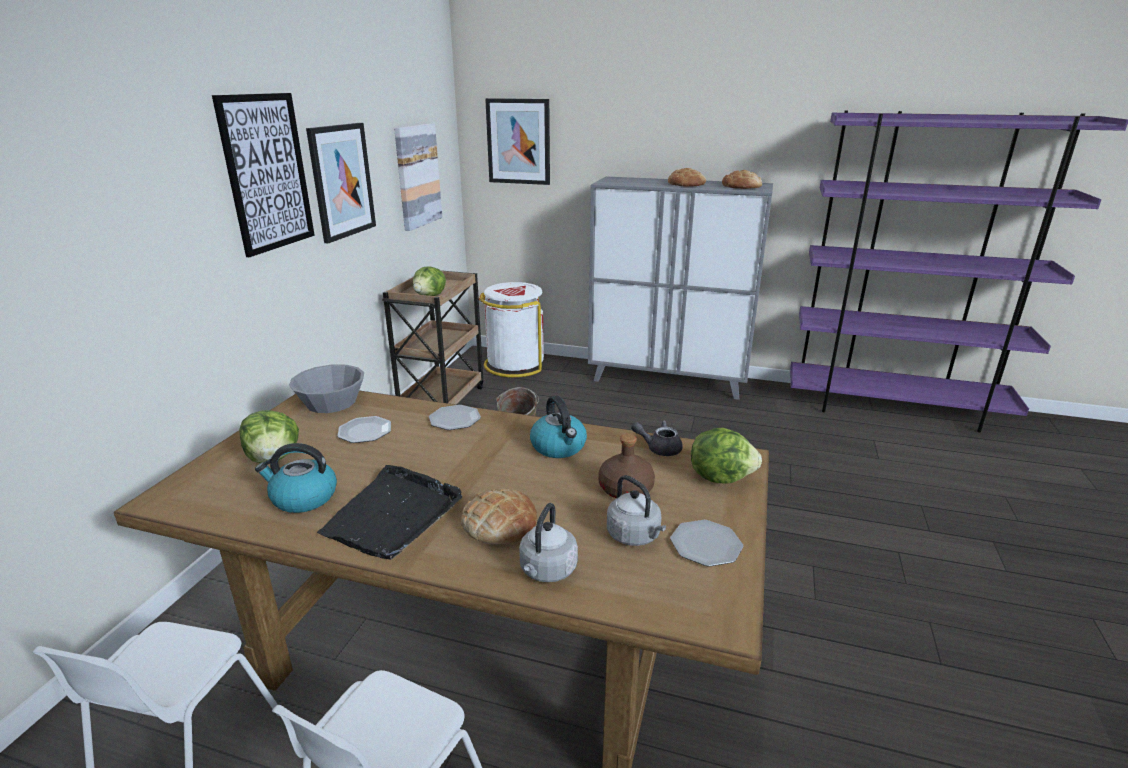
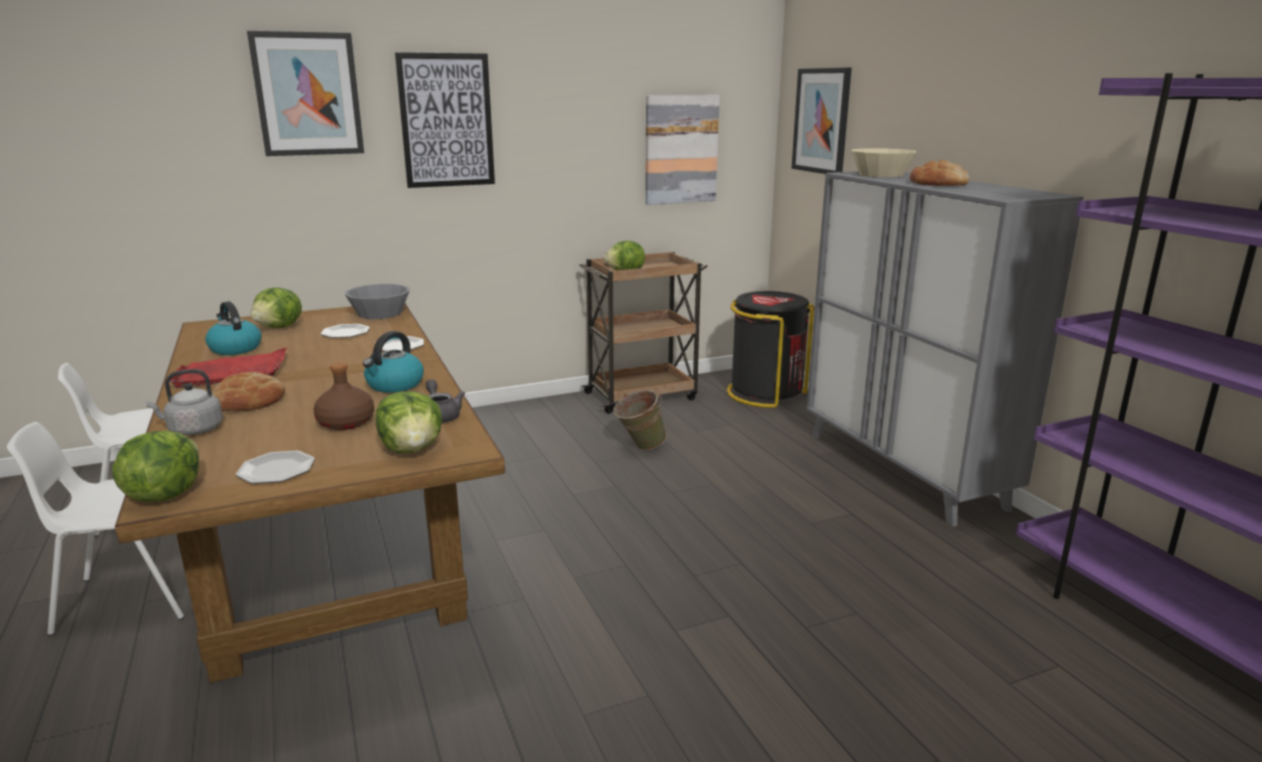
camera: 50 degrees right, 5 degrees down
picture [306,123,376,243] -> picture moved to [247,31,364,156]
black tray [317,465,462,560] -> red tray [170,347,287,388]
white trash can [479,282,544,377] -> black trash can [727,291,815,408]
grey kettle [607,475,666,546] -> none
bread [722,170,762,189] -> none
none -> lettuce [112,430,199,502]
none -> beige bowl [851,148,917,177]

